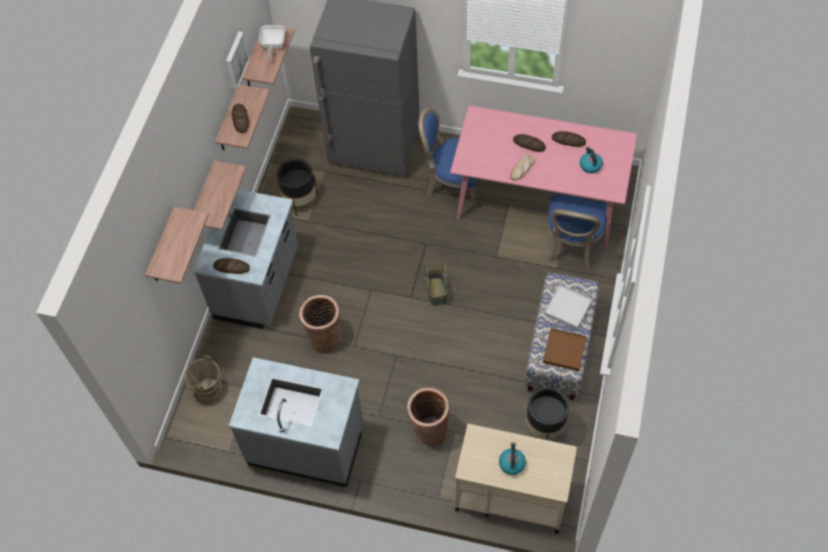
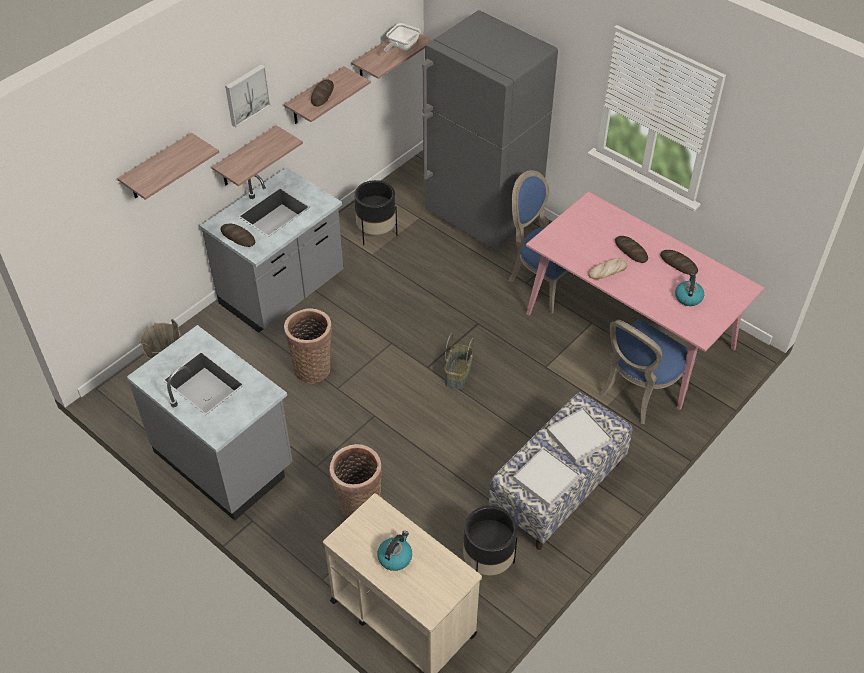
camera: 25 degrees right, 10 degrees down
picture [226,31,250,89] -> picture moved to [225,64,271,127]
brown tray [543,328,587,371] -> white tray [513,447,580,508]

